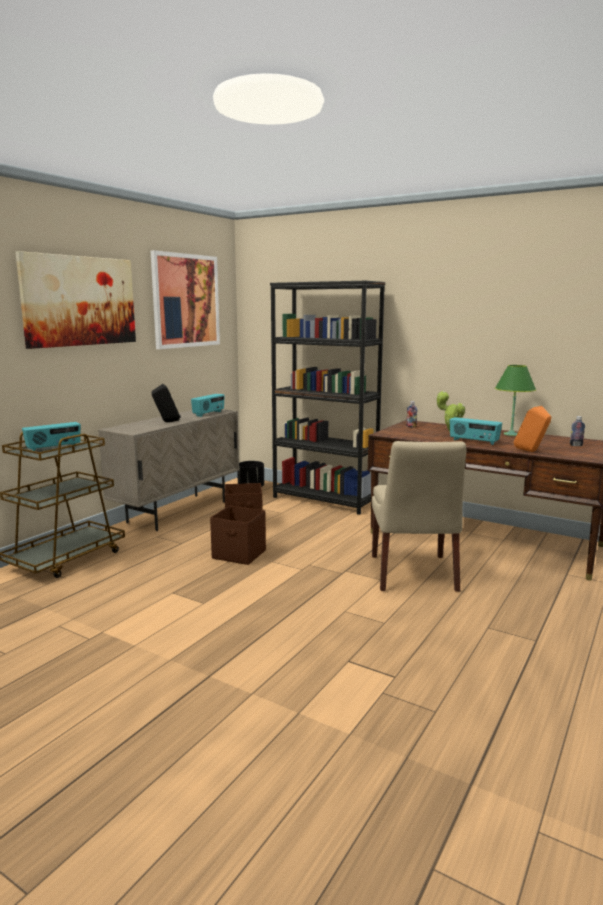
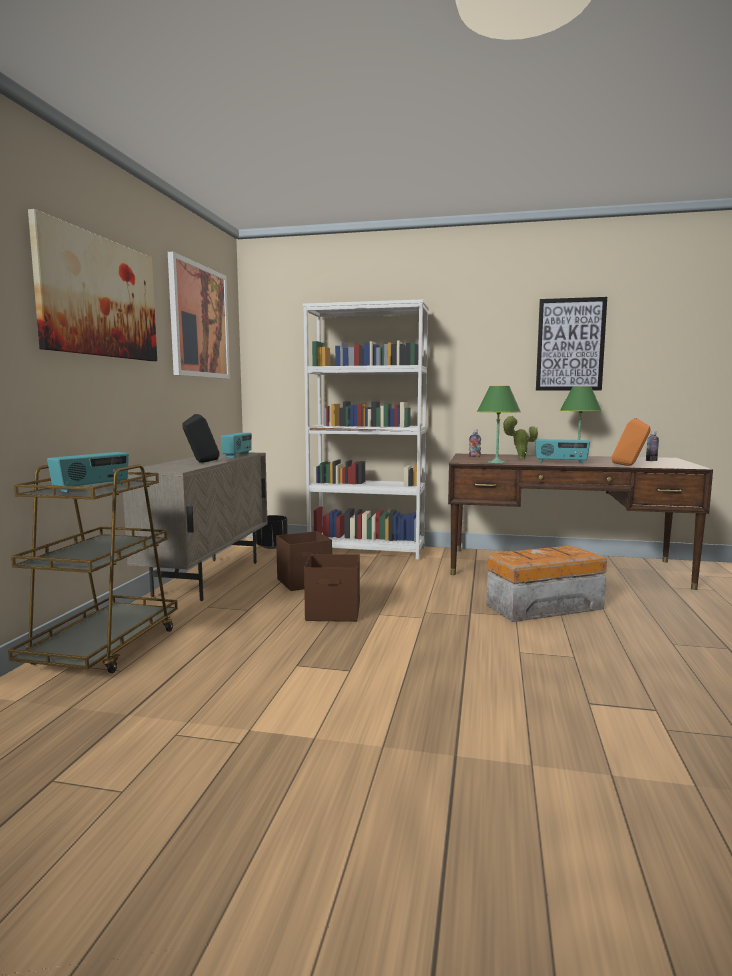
camera: 20 degrees left, 5 degrees down
black bookcase [270,281,385,515] -> white bookcase [303,299,429,560]
beige chair [372,441,466,592] -> storage box [486,546,607,622]
none -> green table lamp [477,386,521,463]
none -> picture [536,297,607,391]

